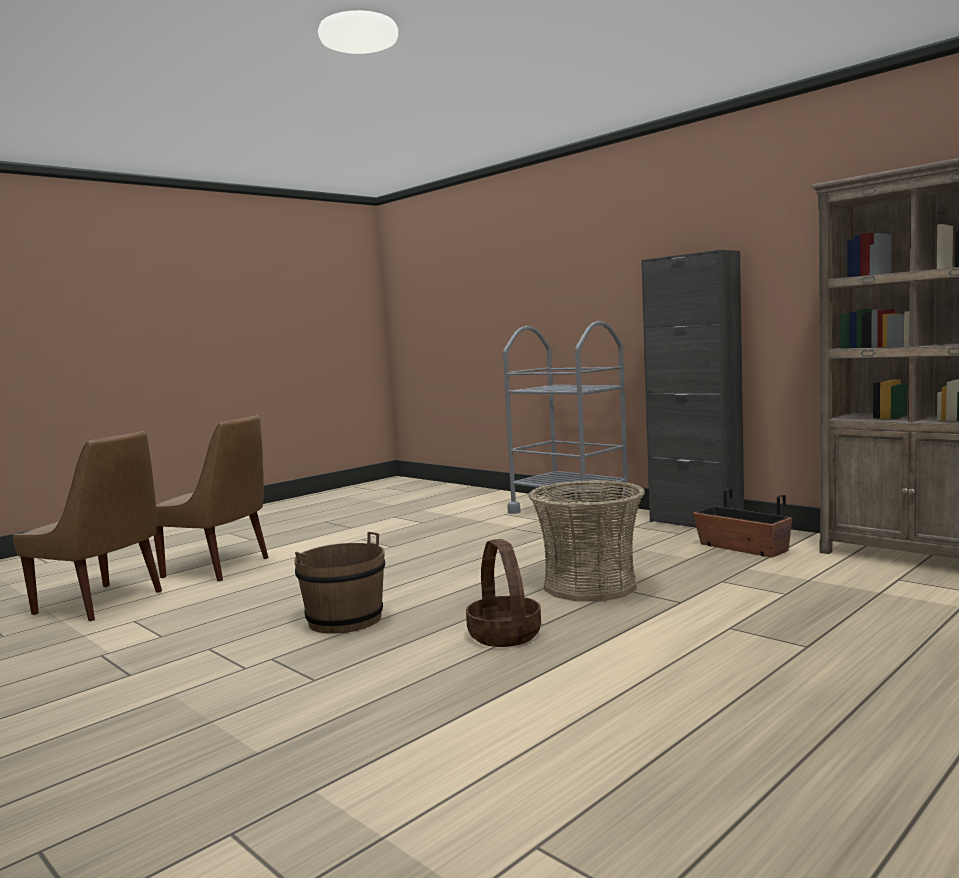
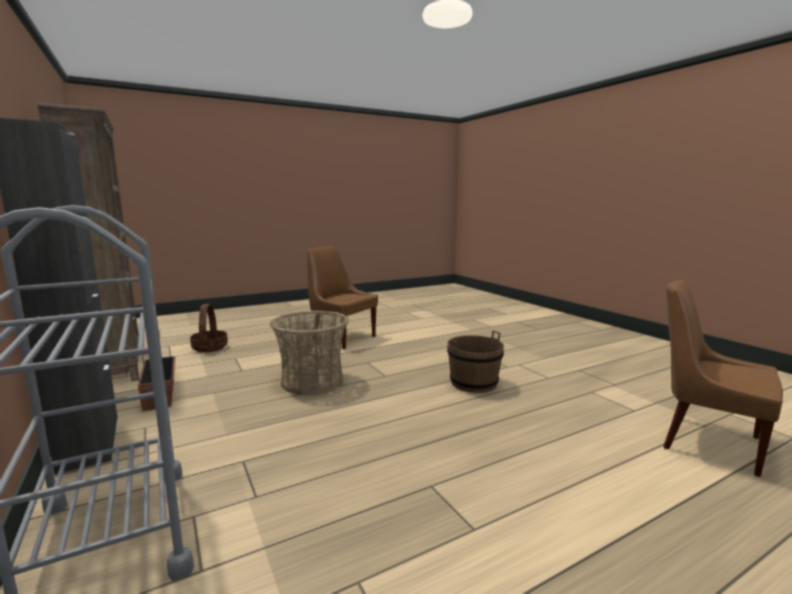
camera: 165 degrees left, 5 degrees up
brown chair [153,415,268,582] -> brown chair moved to [307,246,378,349]
basket [466,539,541,647] -> basket moved to [190,304,228,352]

